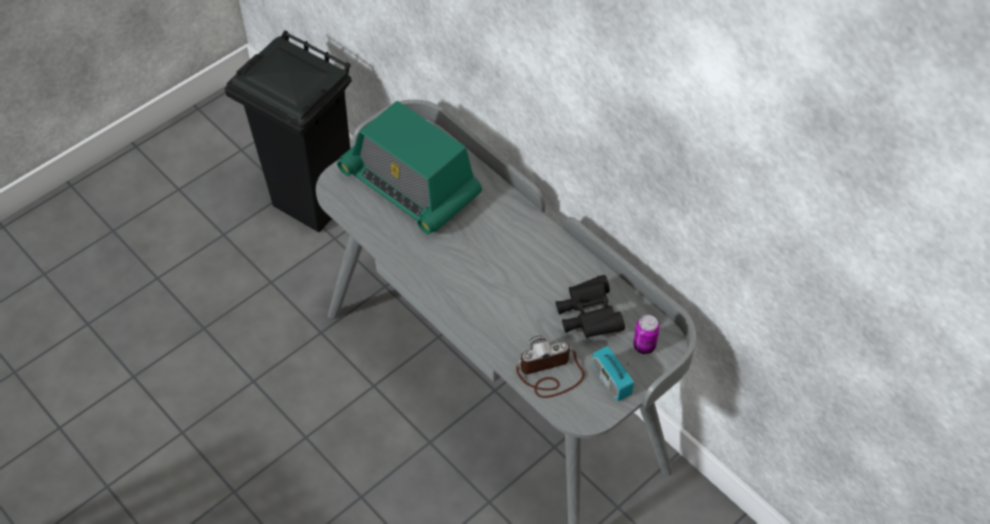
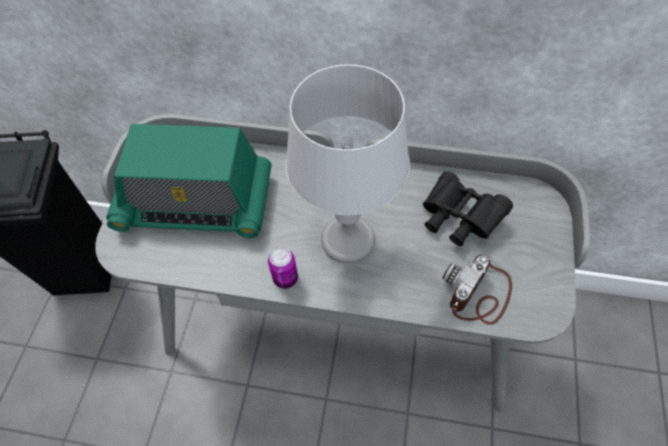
camera: 35 degrees left, 5 degrees up
radio [592,346,634,401] -> none
can [633,315,660,354] -> can moved to [268,247,298,289]
none -> grey table lamp [286,64,410,264]

